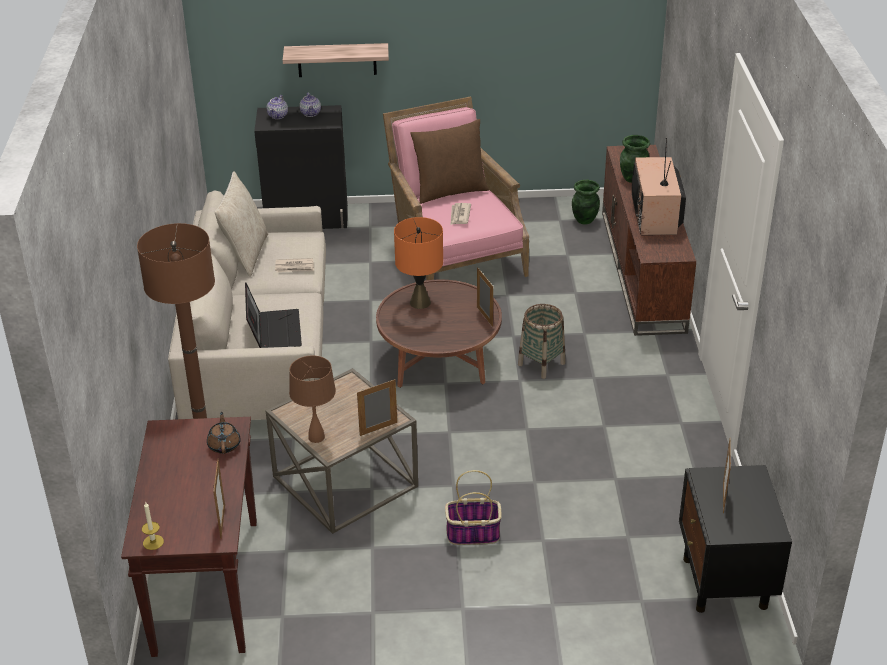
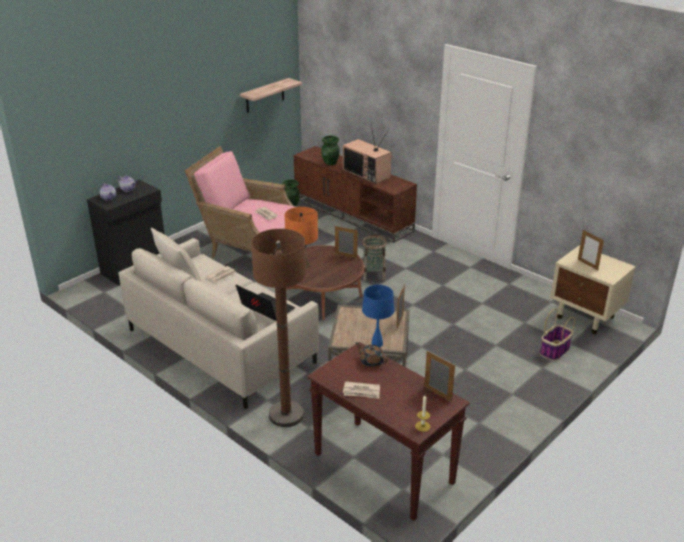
camera: 45 degrees left, 5 degrees down
shelf [283,43,389,77] -> shelf moved to [240,78,302,113]
brown table lamp [289,355,336,443] -> blue table lamp [362,285,394,347]
brown pillow [411,119,489,204] -> none
basket [445,470,502,545] -> basket moved to [540,308,575,361]
black nightstand [679,465,792,613] -> beige nightstand [550,245,636,334]
none -> newspaper [343,381,380,399]

